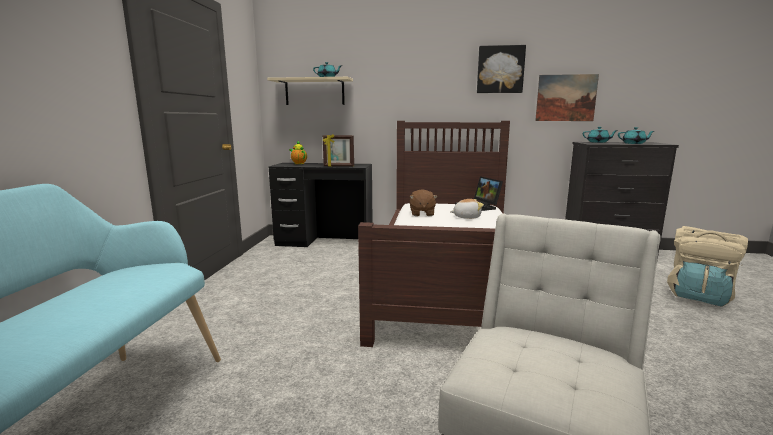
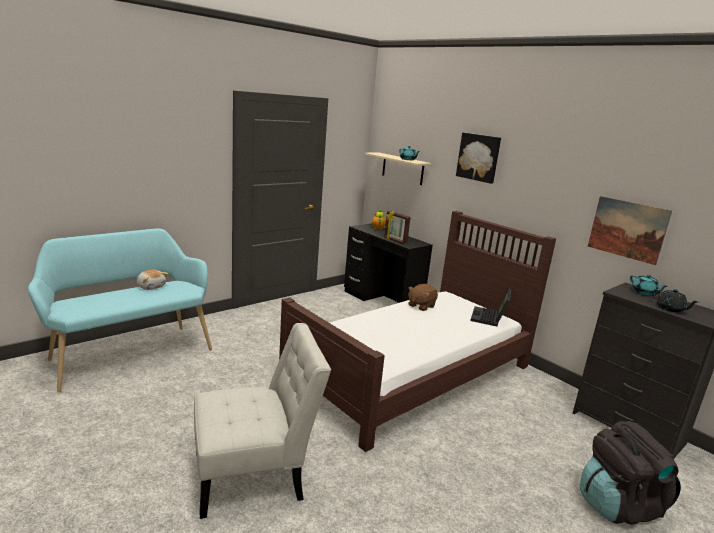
camera: 40 degrees right, 5 degrees up
plush toy [450,199,484,219] -> plush toy moved to [137,270,168,290]
picture [477,45,526,93] -> picture moved to [456,133,501,184]
turquoise teapot [618,127,654,144] -> black teapot [653,289,698,312]
beige backpack [667,226,748,307] -> black backpack [580,421,681,525]

